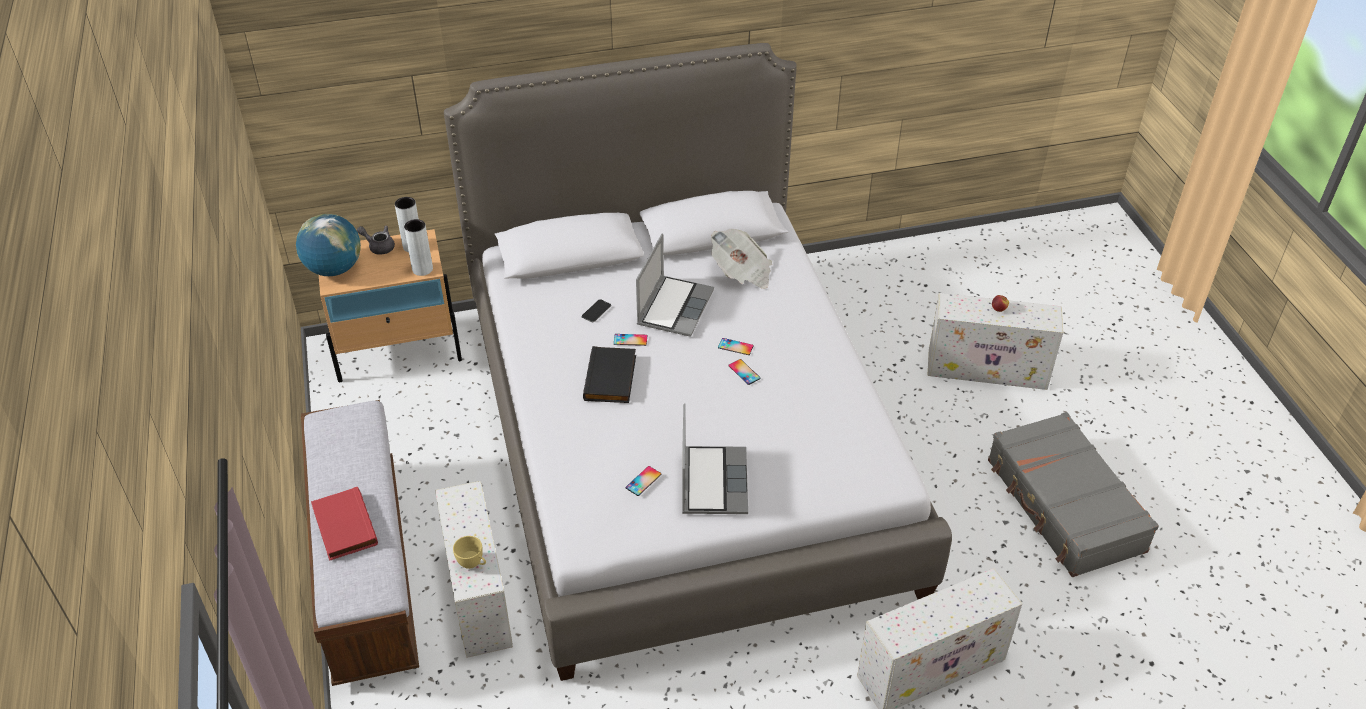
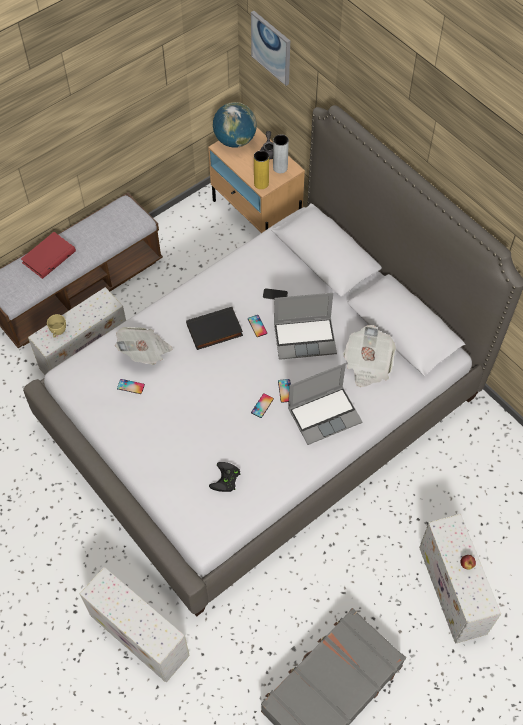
camera: 65 degrees right, 15 degrees up
grey vase [404,219,433,276] -> yellow vase [254,150,269,189]
laptop [682,403,748,514] -> laptop moved to [288,363,362,445]
none -> newspaper [115,327,172,365]
none -> black game controller [209,462,240,492]
none -> picture [251,11,290,86]

